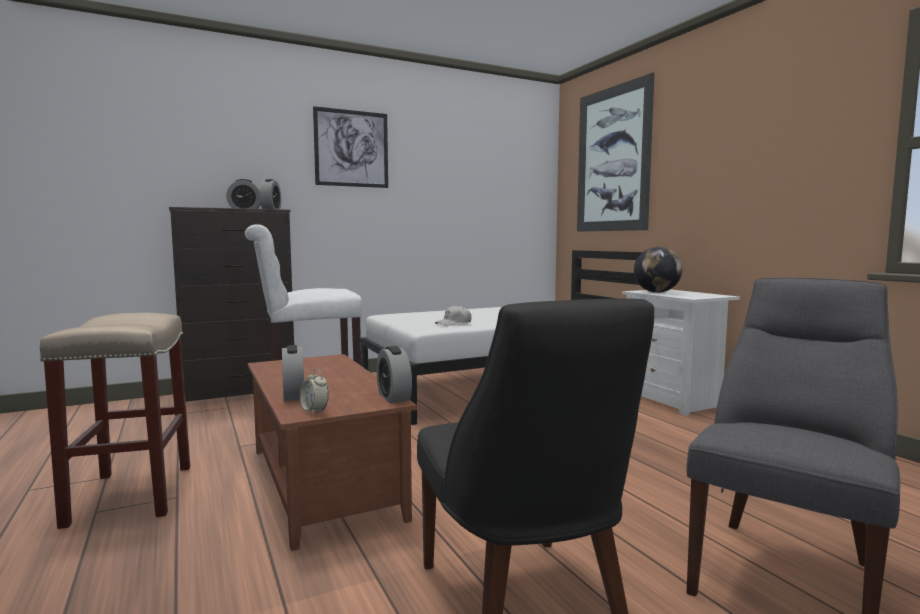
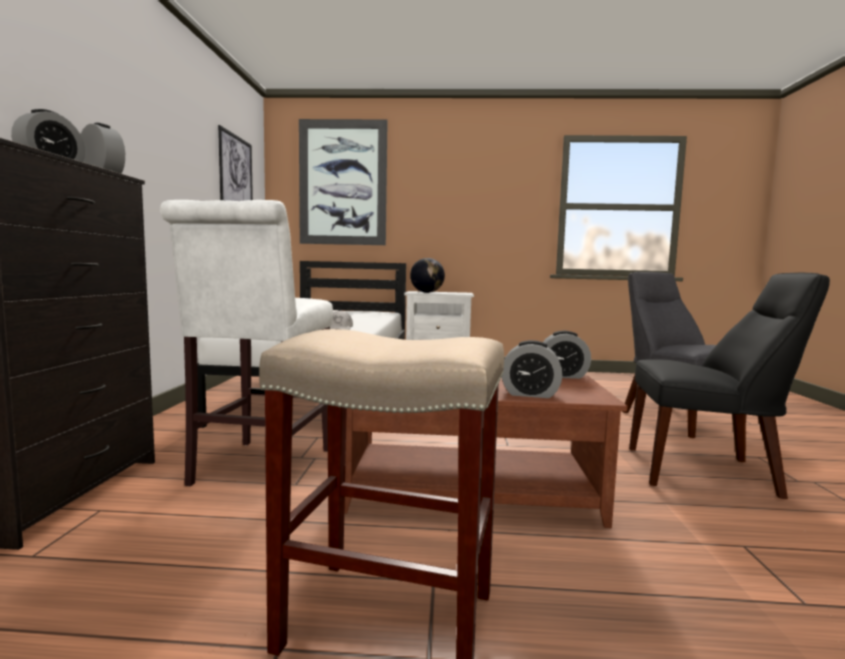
camera: 60 degrees left, 0 degrees up
alarm clock [300,369,329,415] -> none
picture [313,106,388,188] -> picture moved to [218,125,253,201]

